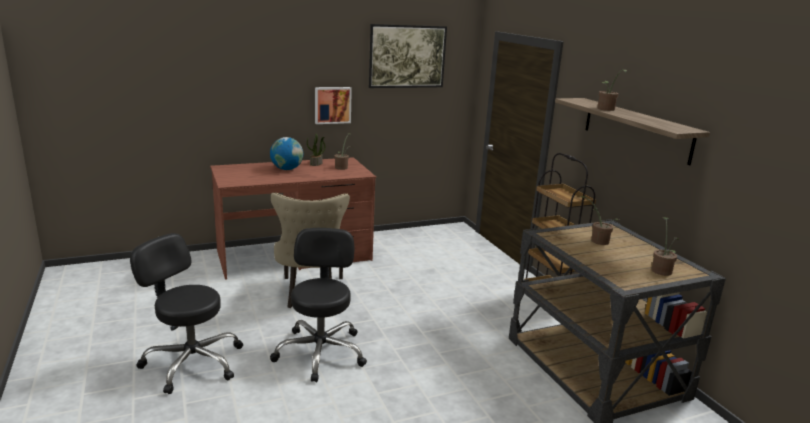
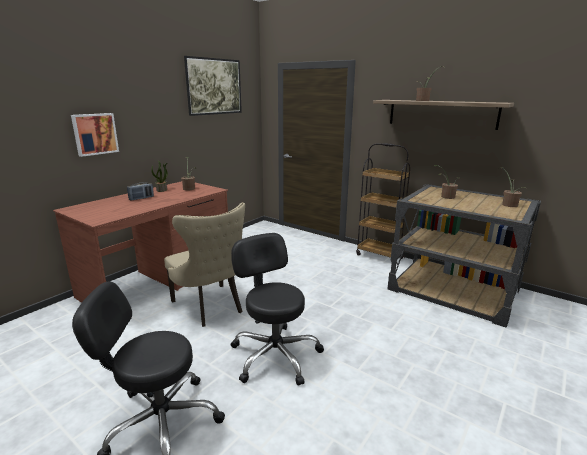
camera: 30 degrees left, 0 degrees up
globe [270,137,303,170] -> radio [127,182,154,201]
picture [315,87,352,124] -> picture moved to [71,113,119,157]

